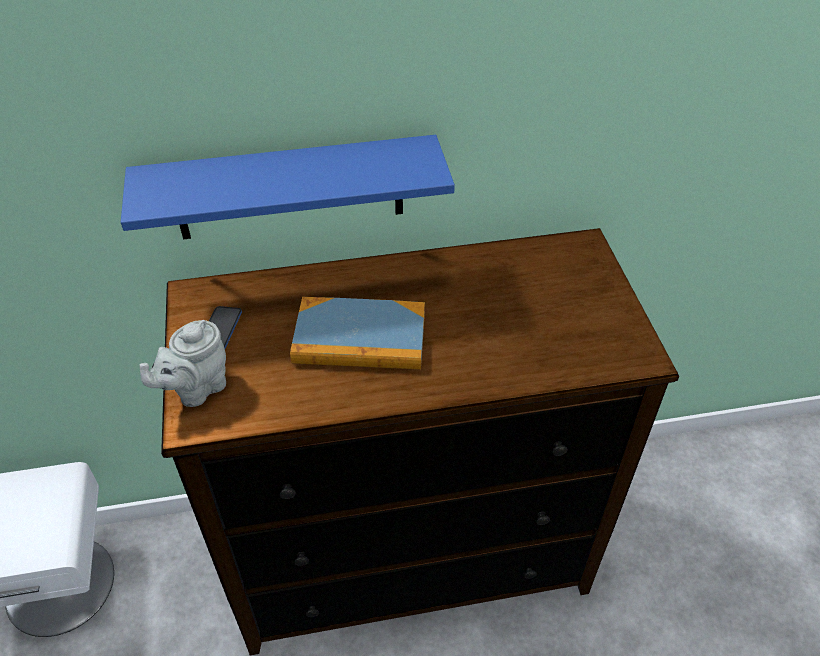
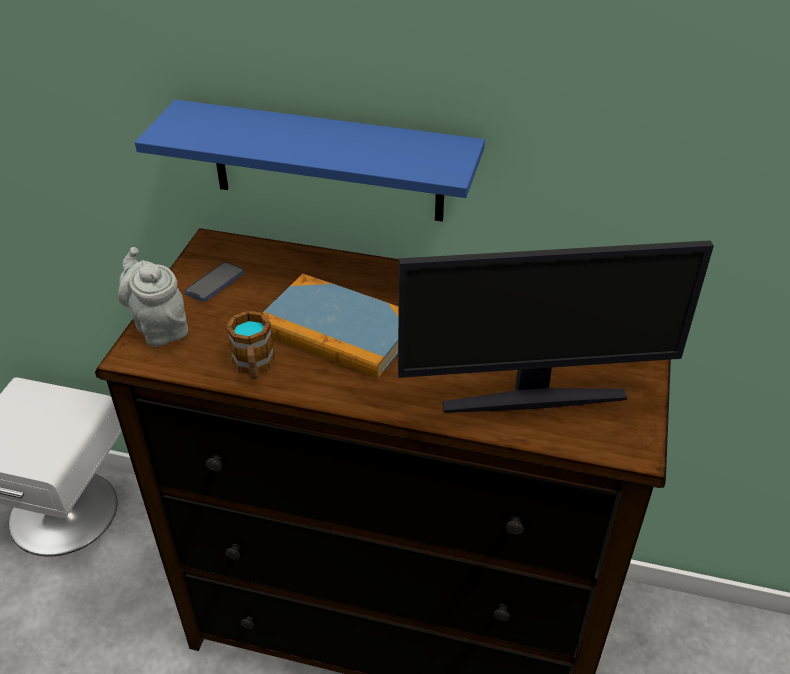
camera: 25 degrees right, 5 degrees down
grey teapot [139,320,226,407] -> grey teapot turned 75 degrees clockwise [118,247,188,347]
none -> mug [226,311,275,379]
none -> monitor [398,240,714,413]

